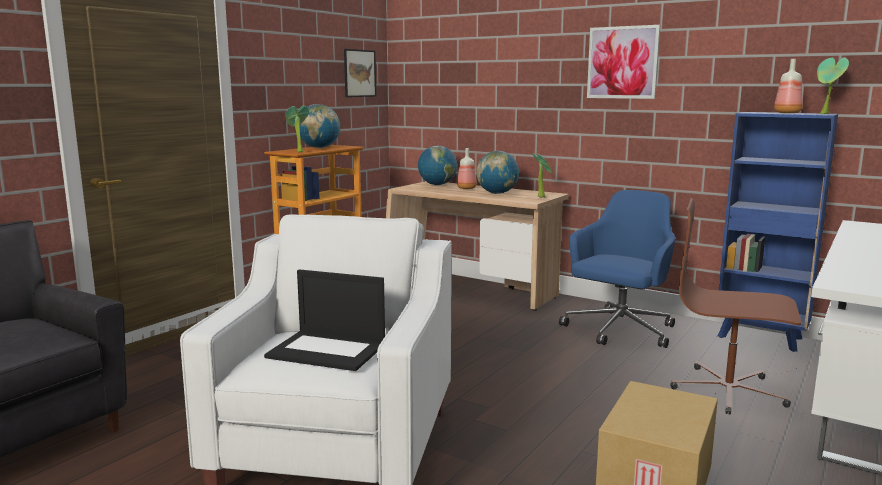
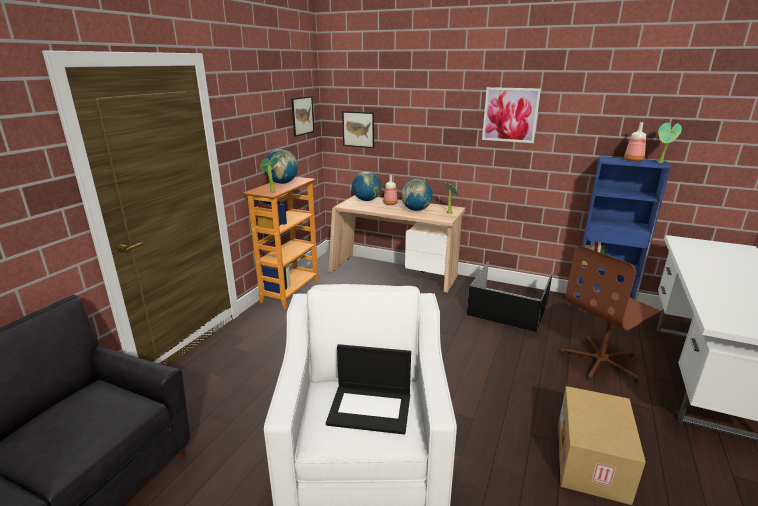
camera: 10 degrees left, 10 degrees up
blue office chair [559,190,675,348] -> black storage box [467,261,553,332]
brown office chair [670,198,801,415] -> brown office chair turned 45 degrees counterclockwise [560,246,661,382]
none -> picture [342,111,374,148]

